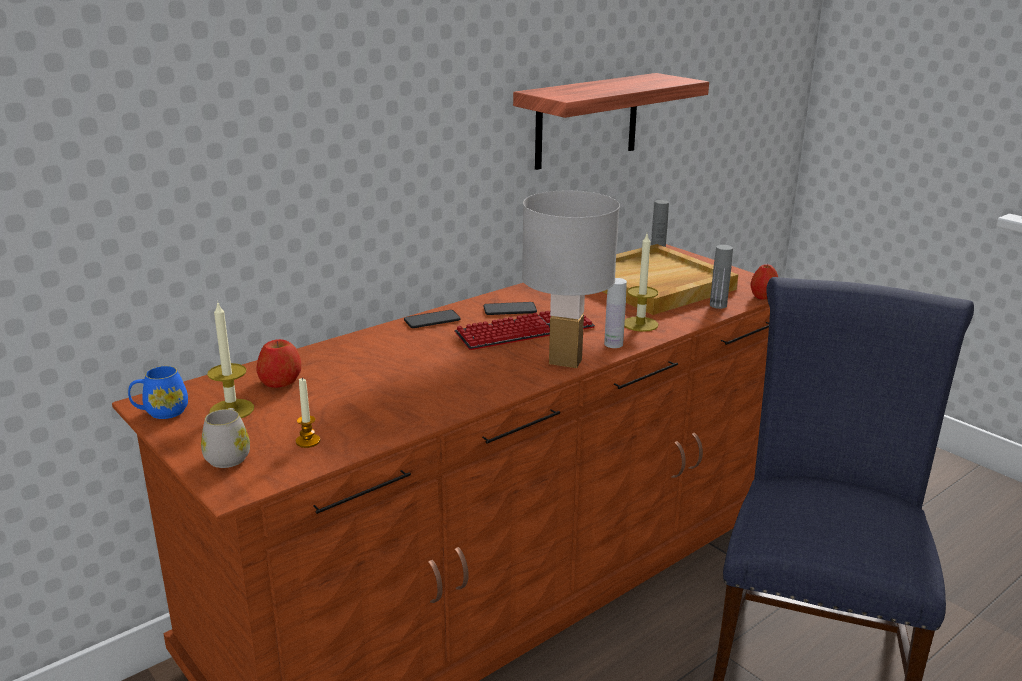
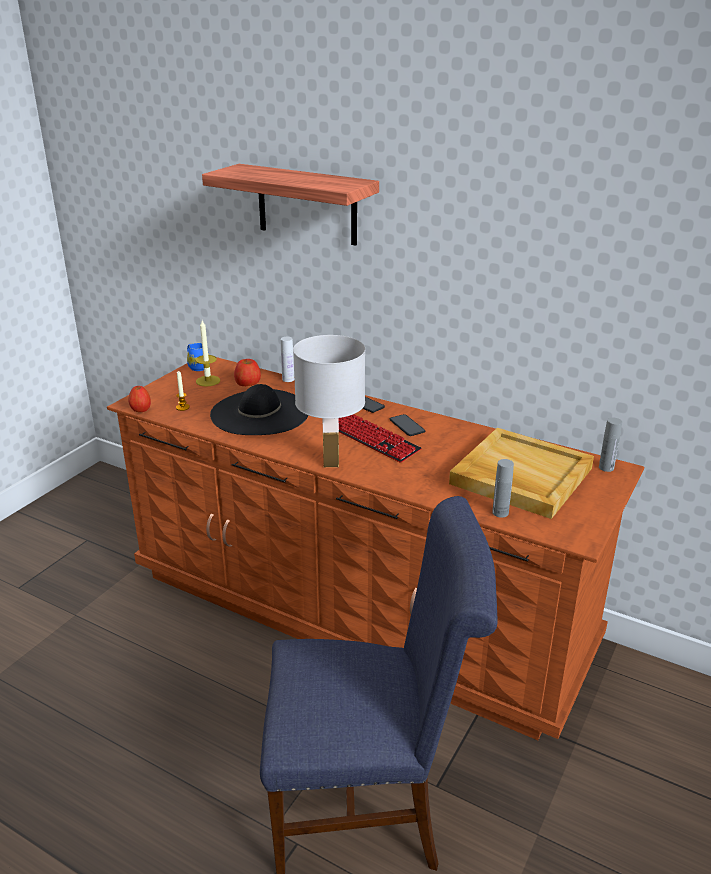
camera: 70 degrees right, 5 degrees up
white mug [201,408,250,468] -> none
shelf [513,73,709,170] -> shelf moved to [202,164,379,246]
white bottle [604,278,627,348] -> white bottle moved to [281,337,294,382]
candle [624,234,658,332] -> none
apple [751,264,778,299] -> apple moved to [128,386,151,412]
none -> black hat [210,384,309,435]

